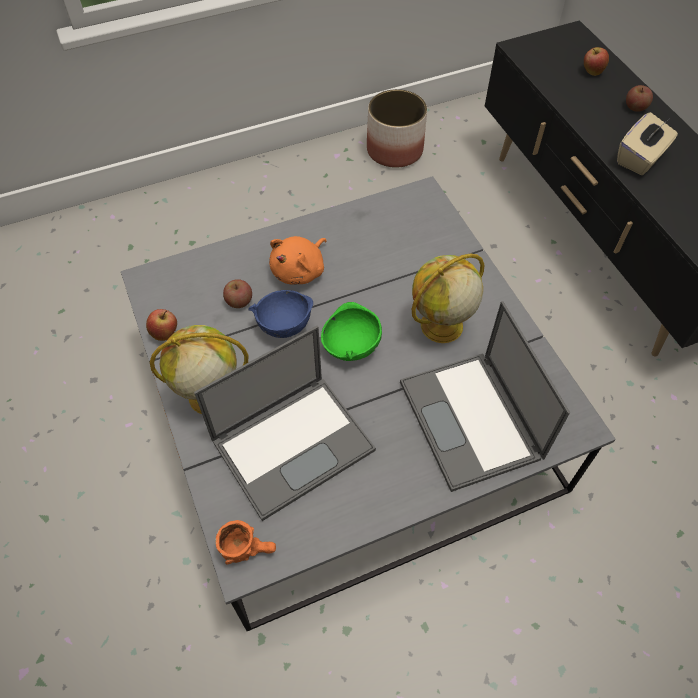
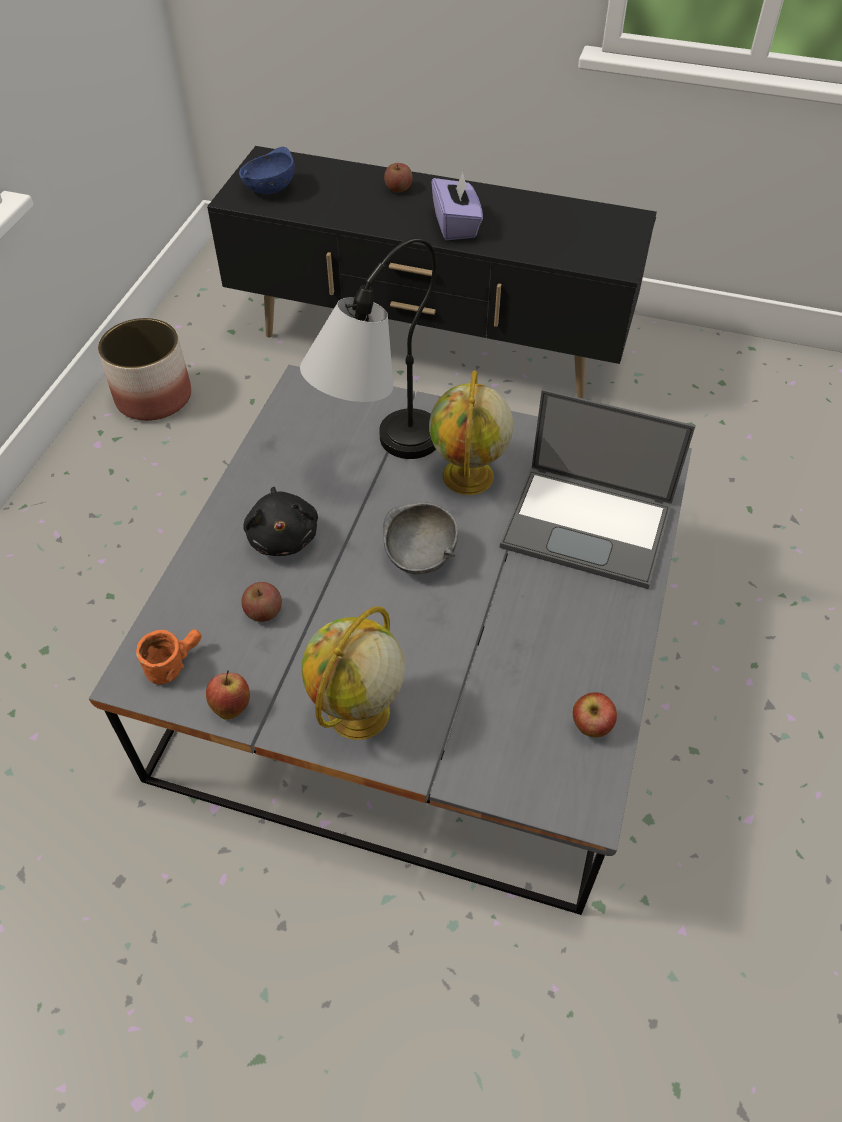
camera: 50 degrees left, 5 degrees down
laptop [194,326,376,521] -> none
orange mug [215,520,276,565] -> orange mug moved to [136,629,202,685]
blue bowl [248,290,313,338] -> blue bowl moved to [239,147,295,194]
orange plush toy [269,236,327,284] -> black plush toy [243,487,318,556]
green bowl [321,302,382,361] -> grey bowl [383,502,458,574]
apple [584,47,609,76] -> apple moved to [573,692,617,737]
beige tissue box [617,112,678,175] -> purple tissue box [431,172,483,240]
none -> table lamp [300,238,437,459]

